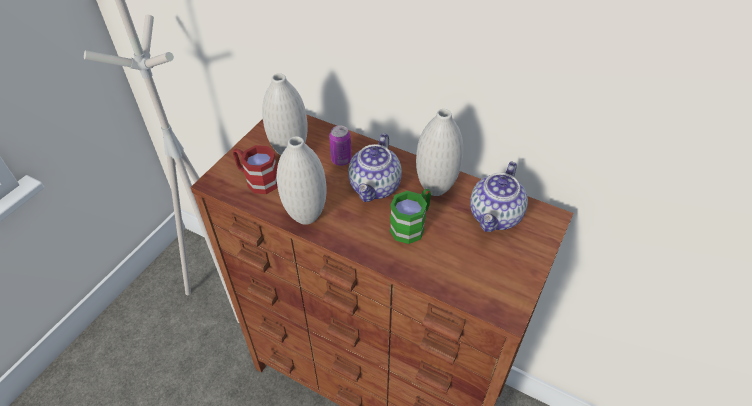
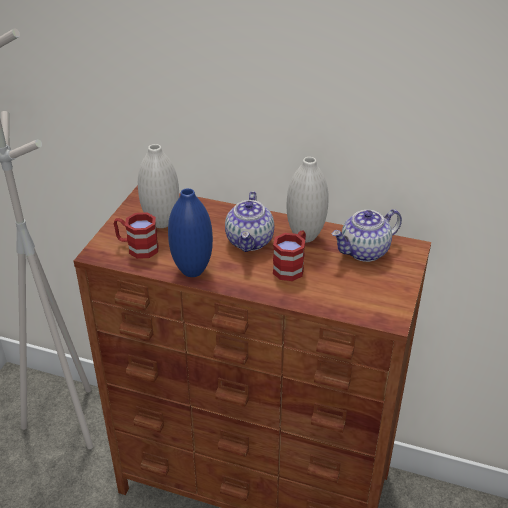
camera: 10 degrees left, 10 degrees down
white vase [277,136,326,225] -> blue vase [168,188,213,277]
can [329,125,351,166] -> none
green mug [390,189,431,244] -> red mug [273,231,306,281]
teapot [470,162,528,232] -> teapot turned 45 degrees clockwise [332,209,402,262]

